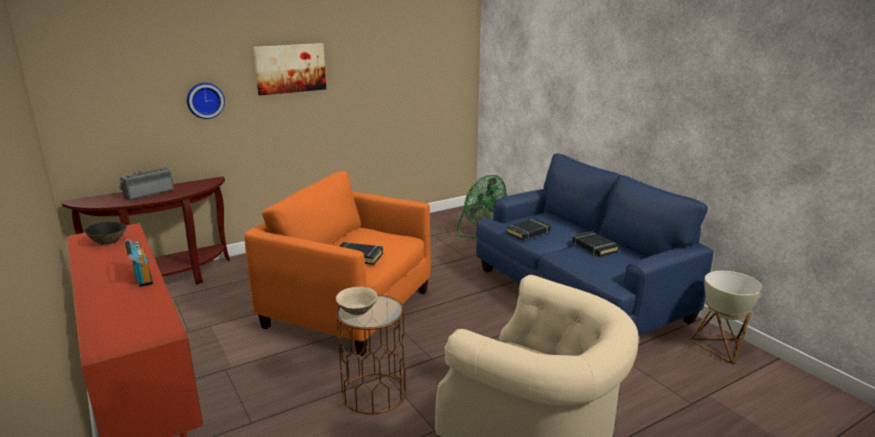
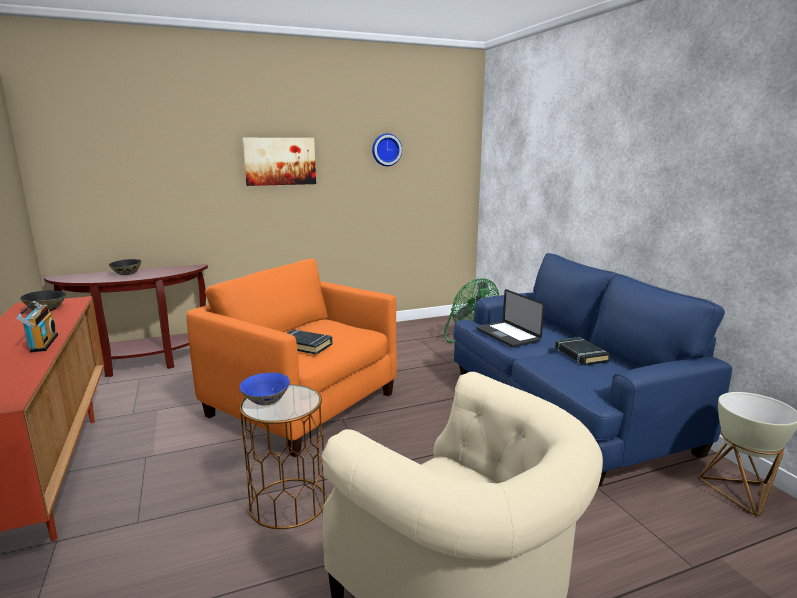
camera: 10 degrees right, 5 degrees down
radio [119,167,174,200] -> black bowl [109,259,141,275]
wall clock [187,83,225,119] -> wall clock moved to [372,133,402,166]
beige bowl [336,287,378,315] -> blue bowl [240,373,290,406]
black book [507,218,551,240] -> laptop [476,289,544,347]

